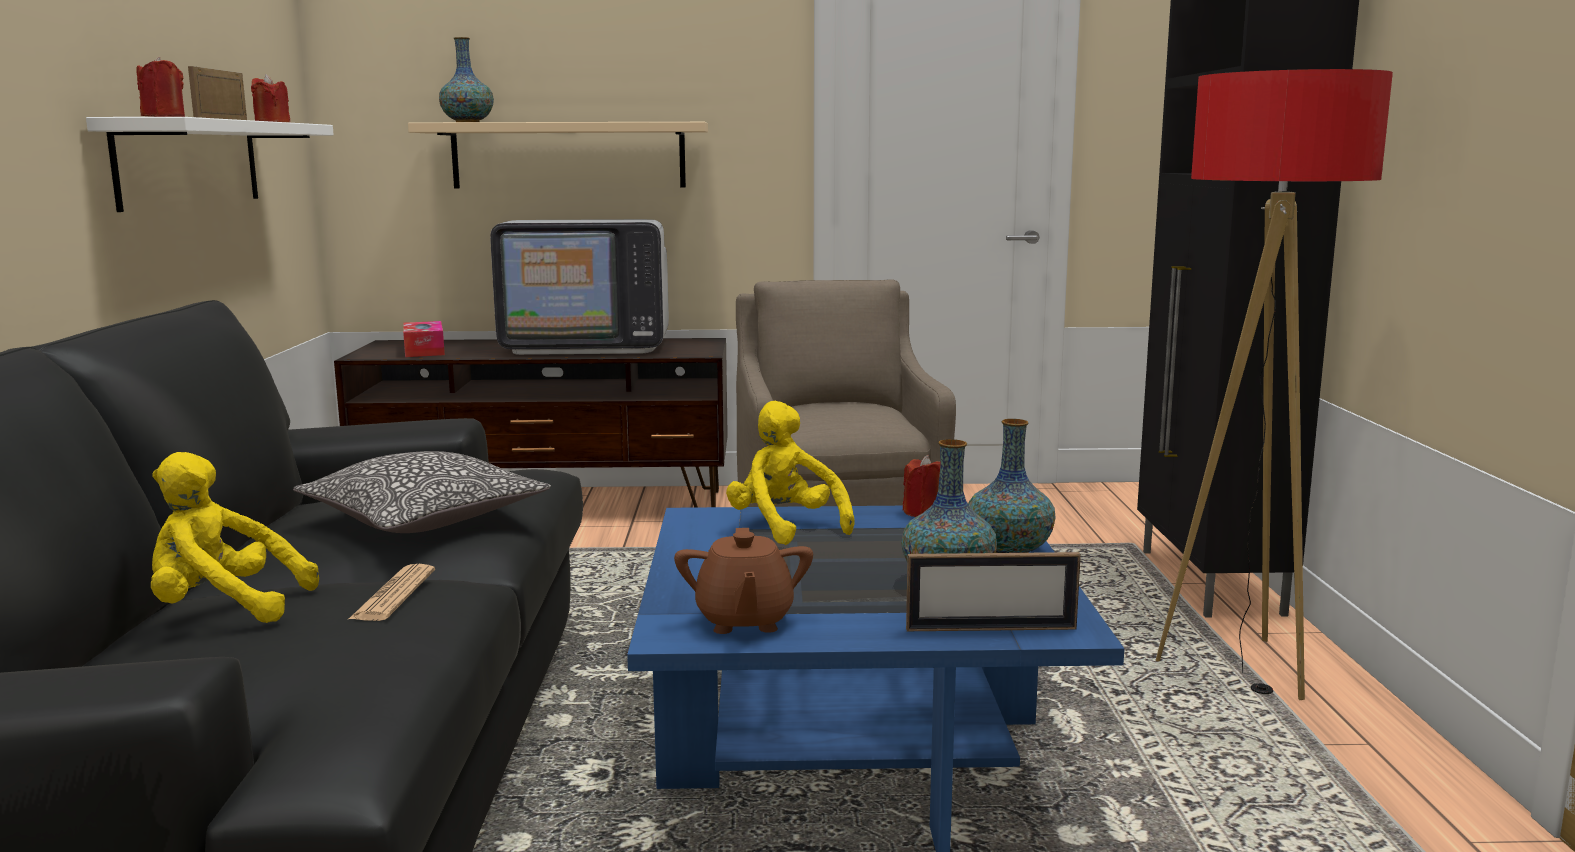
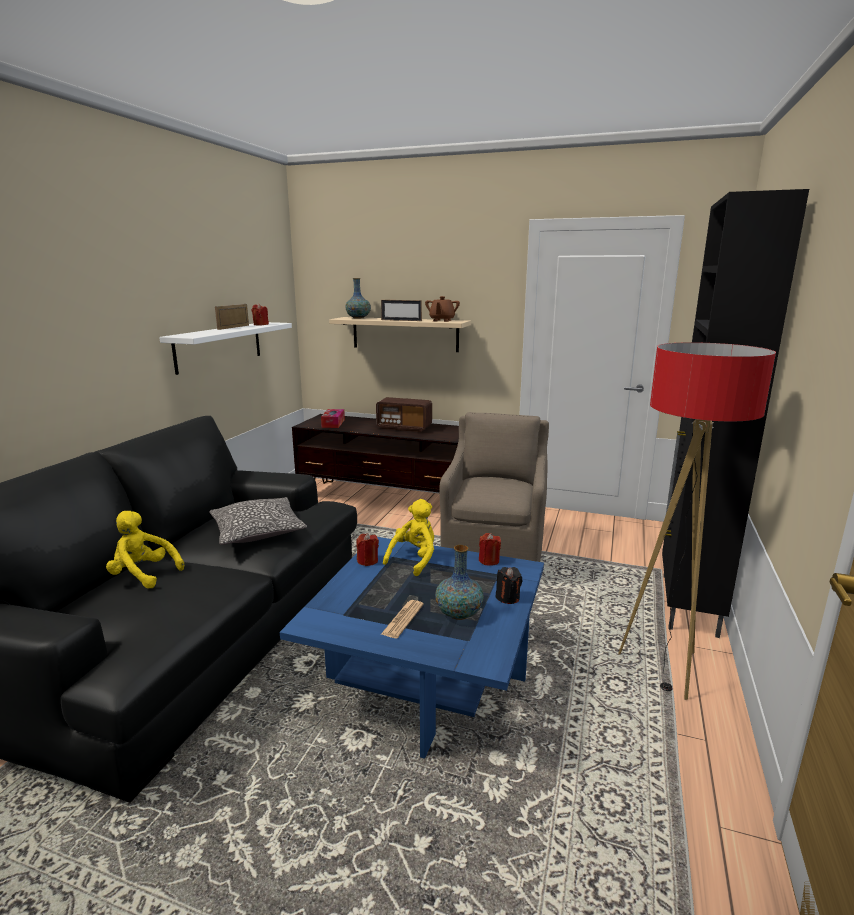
camera: 20 degrees right, 5 degrees up
red candle [136,57,185,117] -> red candle moved to [357,533,379,566]
newspaper [349,564,435,621] -> newspaper moved to [381,600,424,638]
television [490,219,669,355] -> radio [376,397,432,432]
brown teapot [674,528,813,634] -> brown teapot moved to [425,296,460,322]
yellow plush toy [726,401,855,545] -> yellow plush toy turned 45 degrees clockwise [383,499,434,576]
picture frame [906,552,1081,631] -> picture frame moved to [381,300,422,321]
vase [968,419,1055,553] -> black candle [495,567,522,604]

